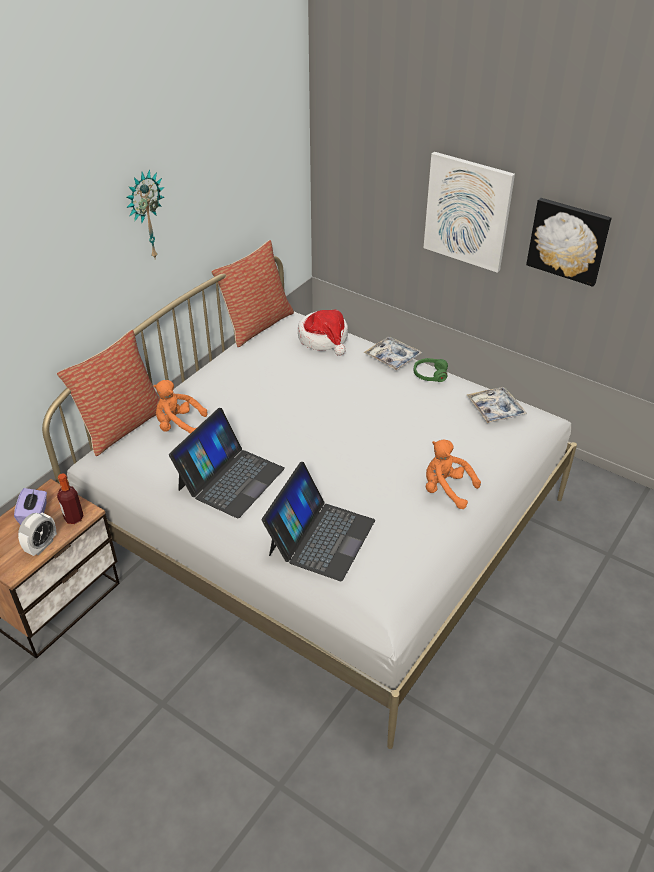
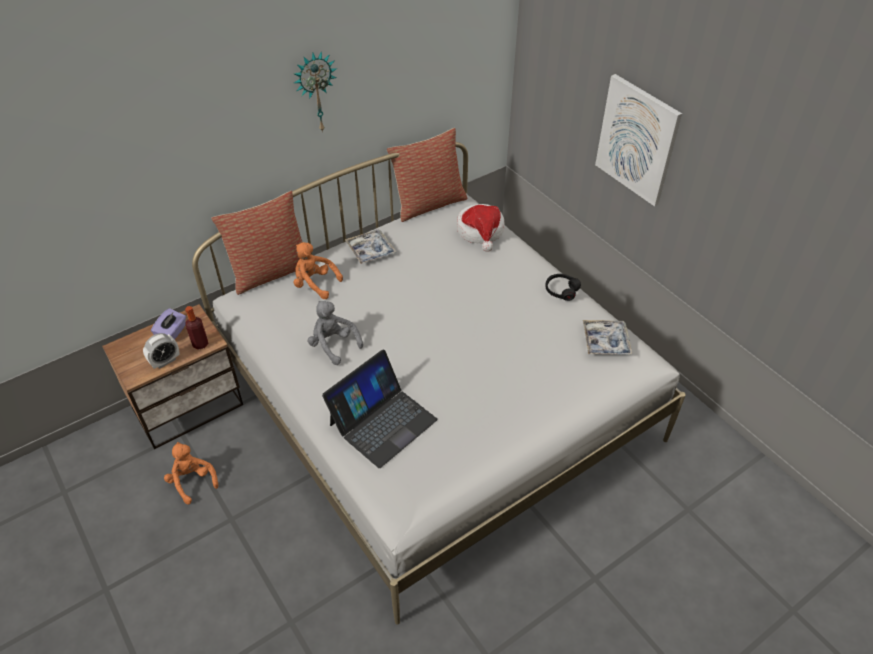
camera: 20 degrees right, 5 degrees up
laptop [169,408,285,519] -> grey plush toy [308,301,363,365]
tray [363,336,422,371] -> tray moved to [345,229,397,264]
green headphones [413,358,448,382] -> black headphones [545,274,581,301]
orange plush toy [426,439,481,509] -> orange plush toy moved to [164,442,218,504]
picture [526,198,611,287] -> none

